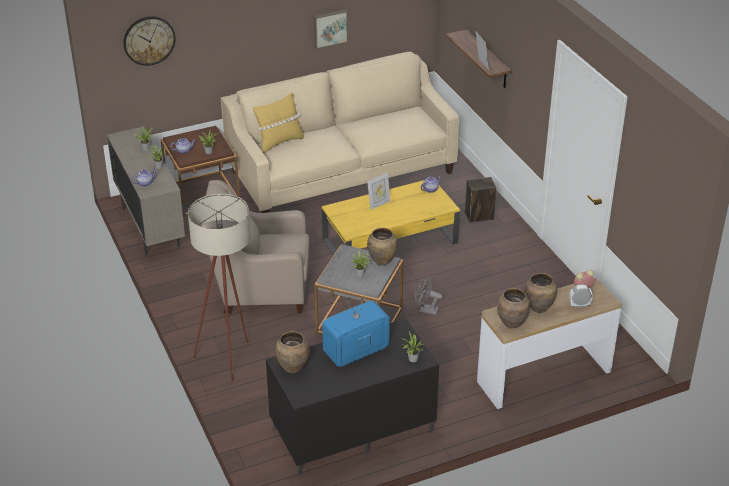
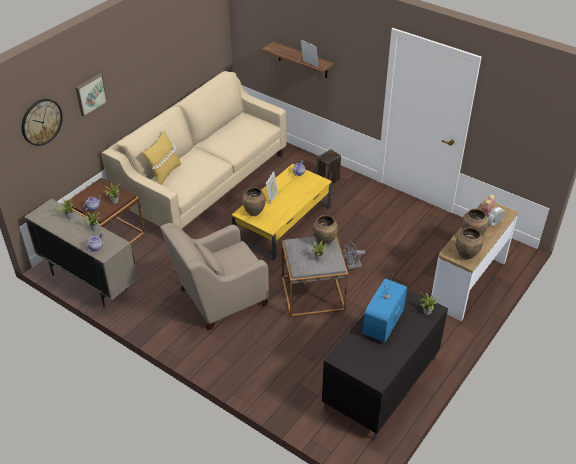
camera: 30 degrees left, 5 degrees up
beige floor lamp [188,194,251,382] -> none
brown vase [275,331,310,373] -> brown vase moved to [242,187,266,216]
picture [314,10,348,49] -> picture moved to [76,74,107,117]

